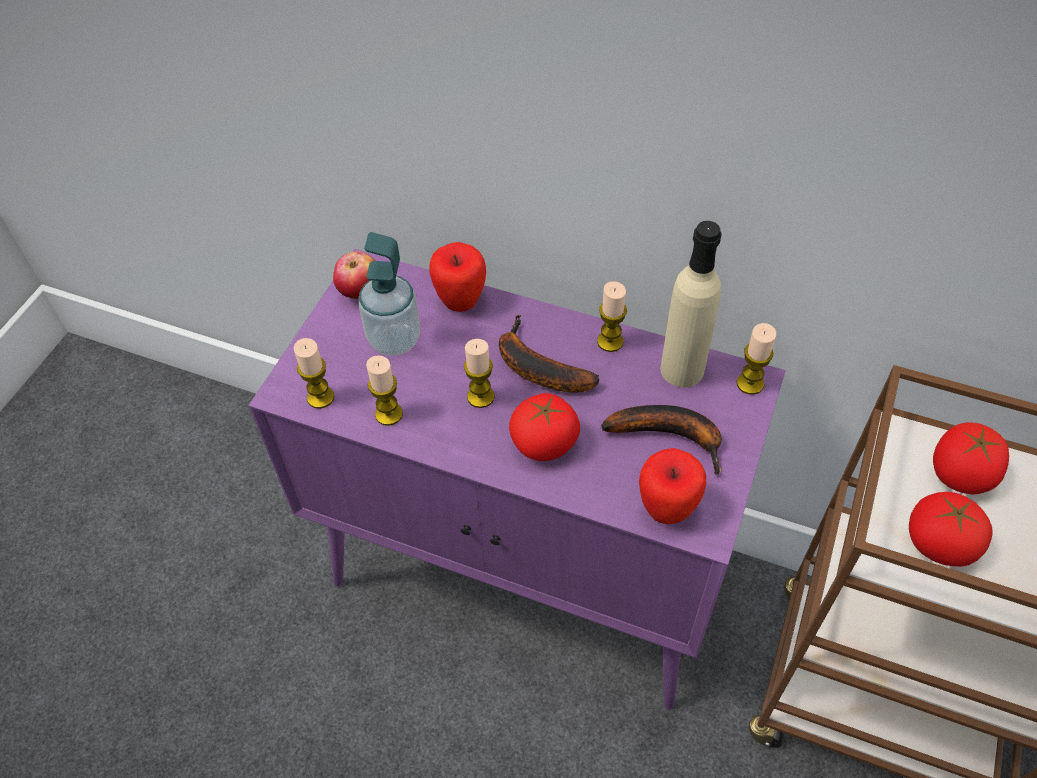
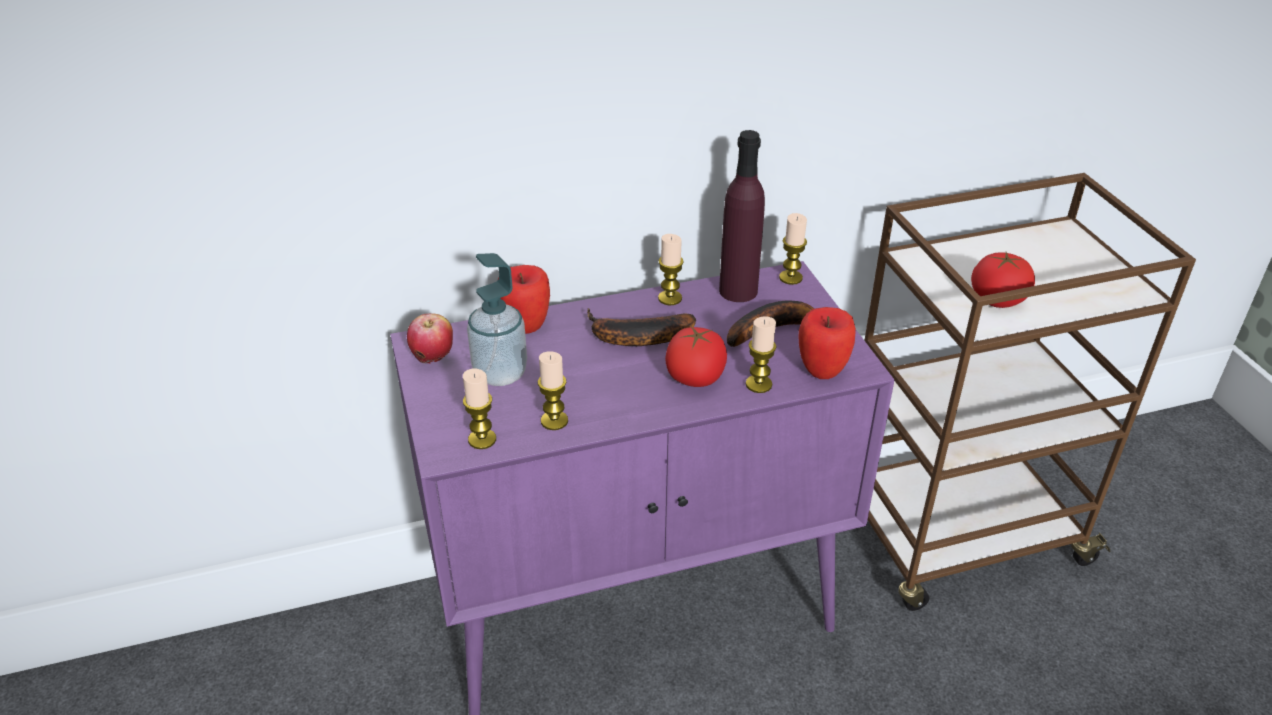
camera: 40 degrees left, 15 degrees down
candle [464,339,495,408] -> candle moved to [746,316,777,393]
beige bottle [660,221,722,387] -> purple bottle [719,130,765,302]
tomato [933,422,1009,494] -> none

